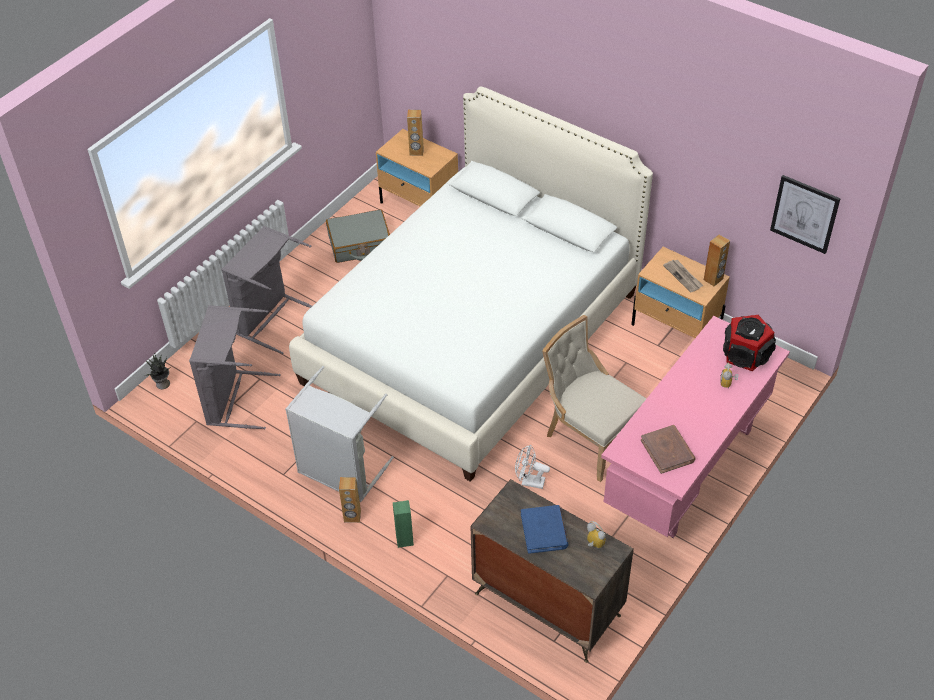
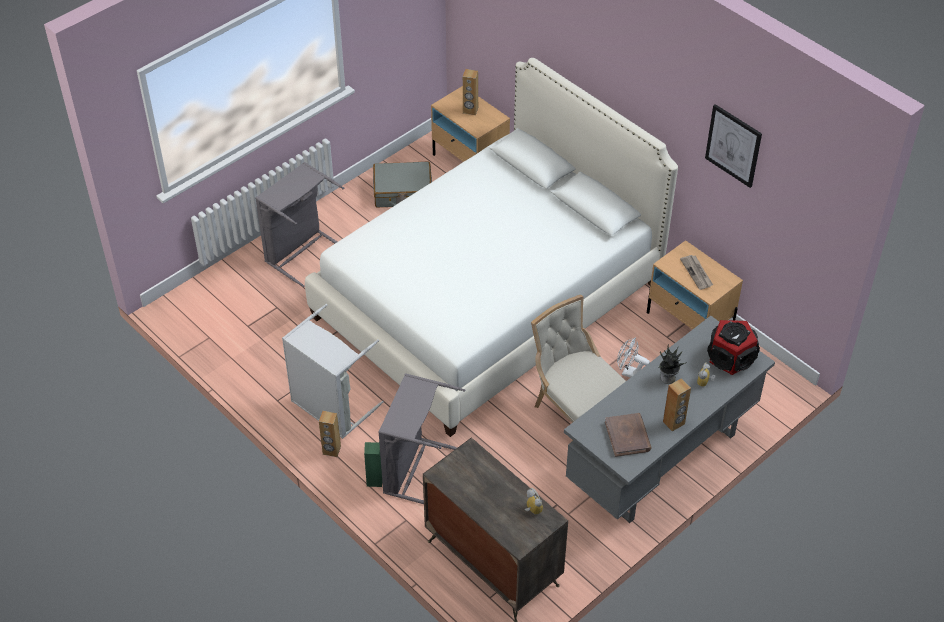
camera: 10 degrees right, 0 degrees up
potted plant [146,353,171,389] -> potted plant moved to [659,344,686,384]
grey laundry basket [189,305,281,429] -> grey laundry basket moved to [378,373,466,504]
white fan [515,444,550,489] -> white fan moved to [617,338,650,378]
blue book [521,505,568,554] -> none
pink desk [601,316,790,538] -> grey desk [564,316,775,523]
brown speaker [704,235,730,286] -> brown speaker moved to [663,379,691,432]
picture [770,175,841,254] -> picture moved to [705,104,762,188]

